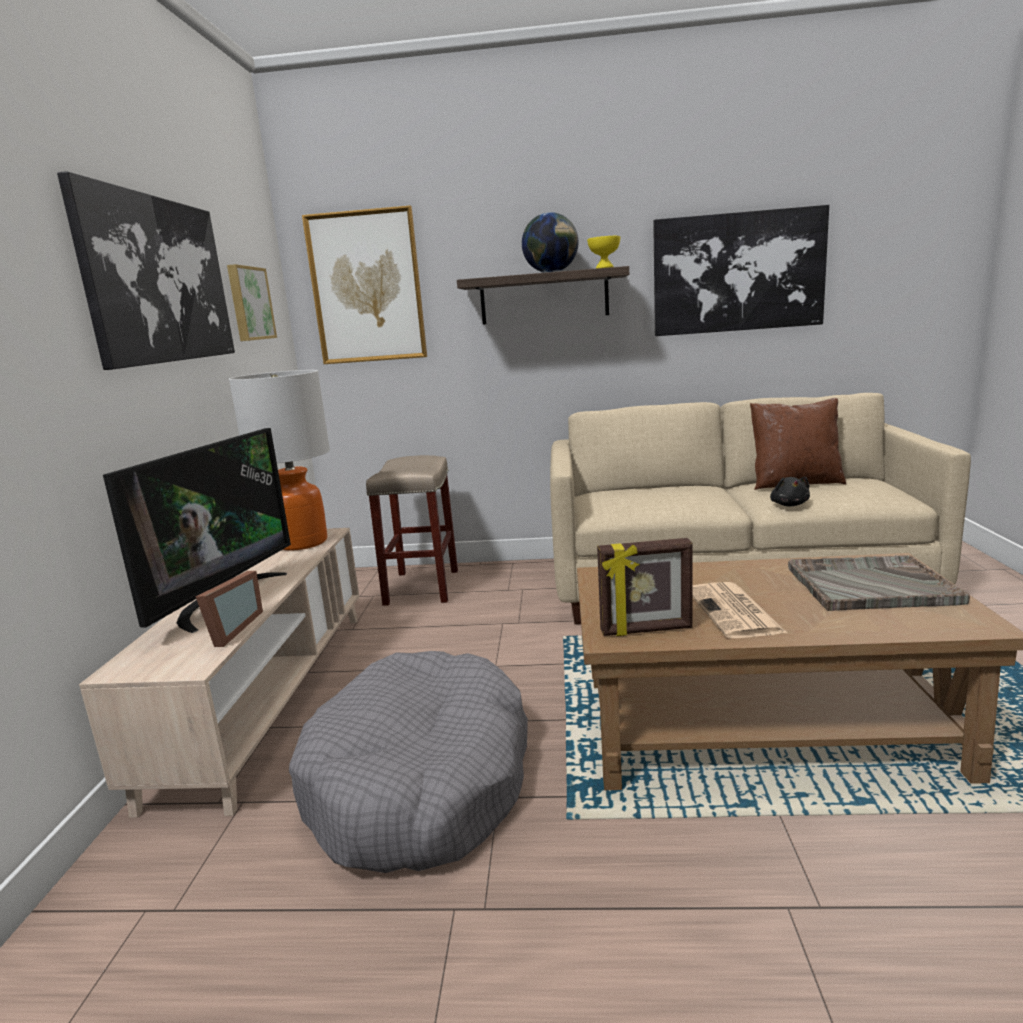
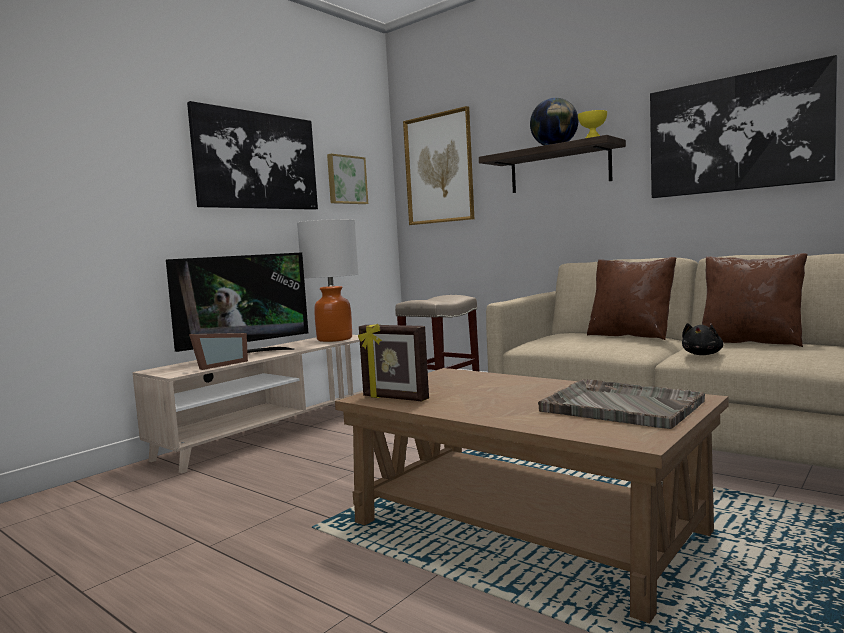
camera: 35 degrees right, 10 degrees down
grey dog bed [289,651,528,873] -> none
newspaper [692,582,787,638] -> none
none -> brown pillow [587,257,676,340]

